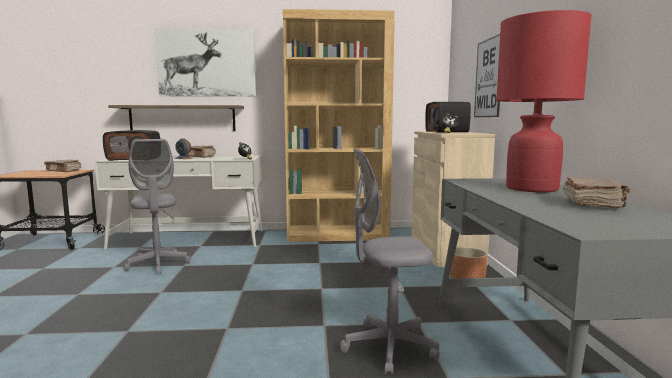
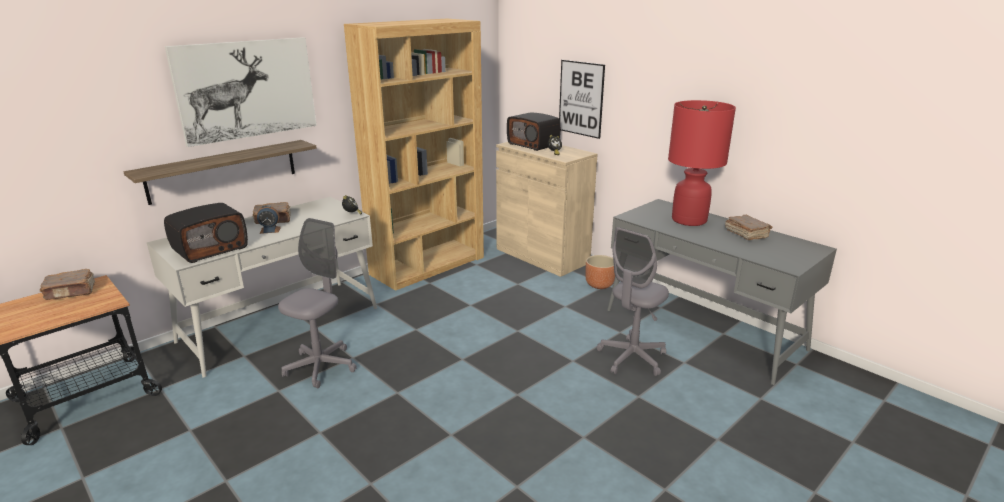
camera: 40 degrees left, 15 degrees up
grey office chair [123,139,191,274] -> grey office chair turned 90 degrees counterclockwise [278,218,357,388]

